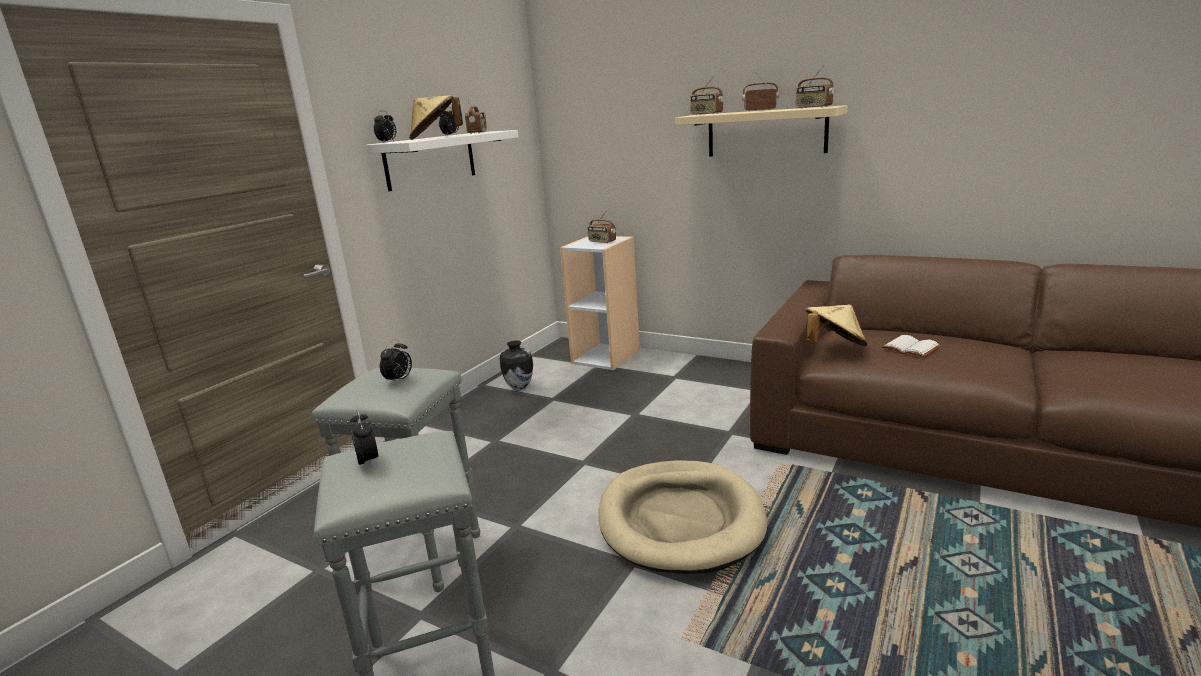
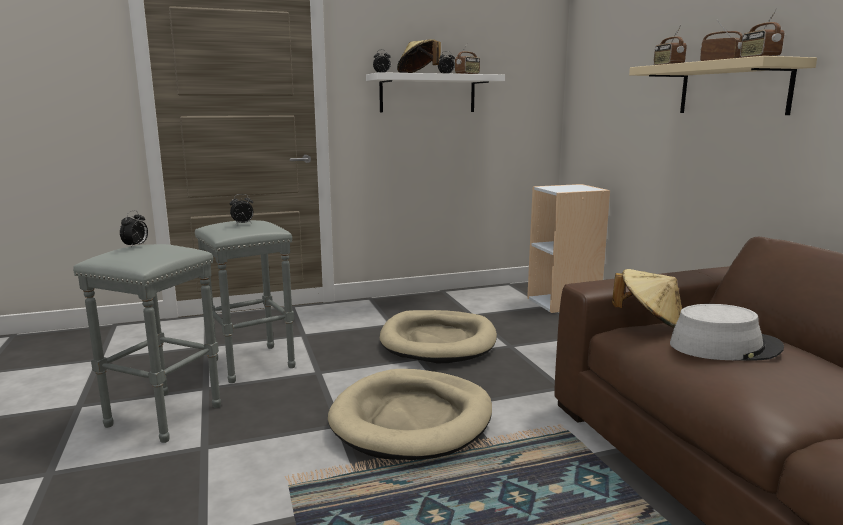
camera: 40 degrees right, 5 degrees down
vase [500,340,533,390] -> none
radio [588,210,616,243] -> none
white book [882,335,941,357] -> grey hat [670,304,784,361]
none -> beige dog bed [380,310,497,363]

